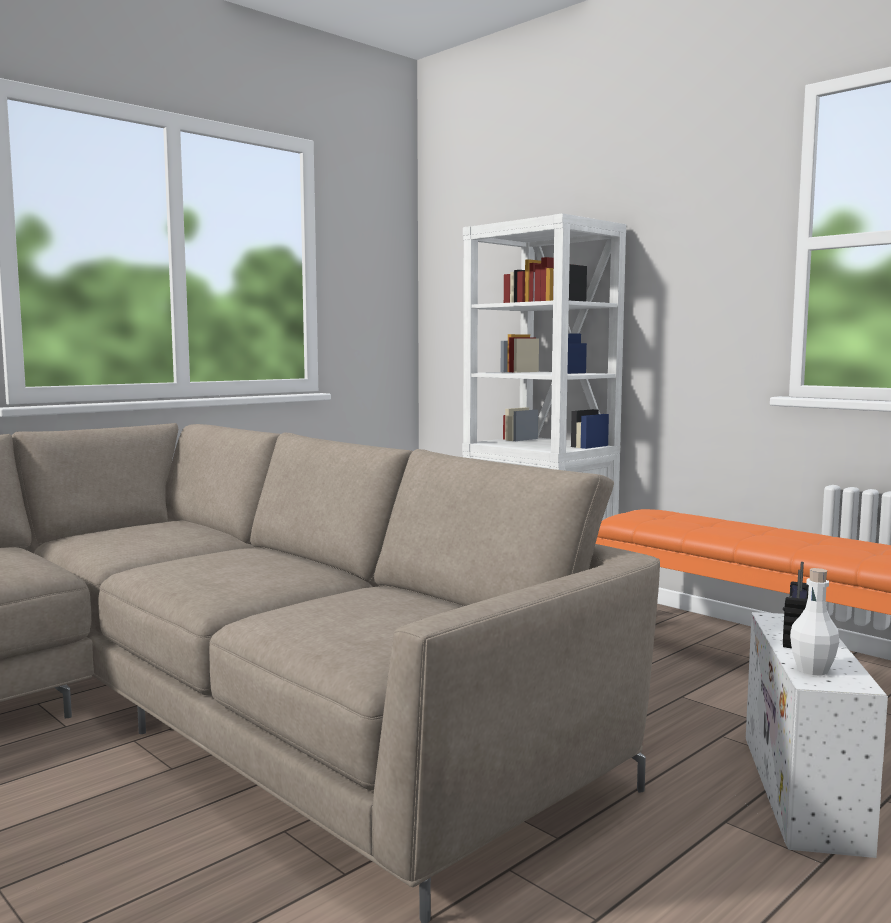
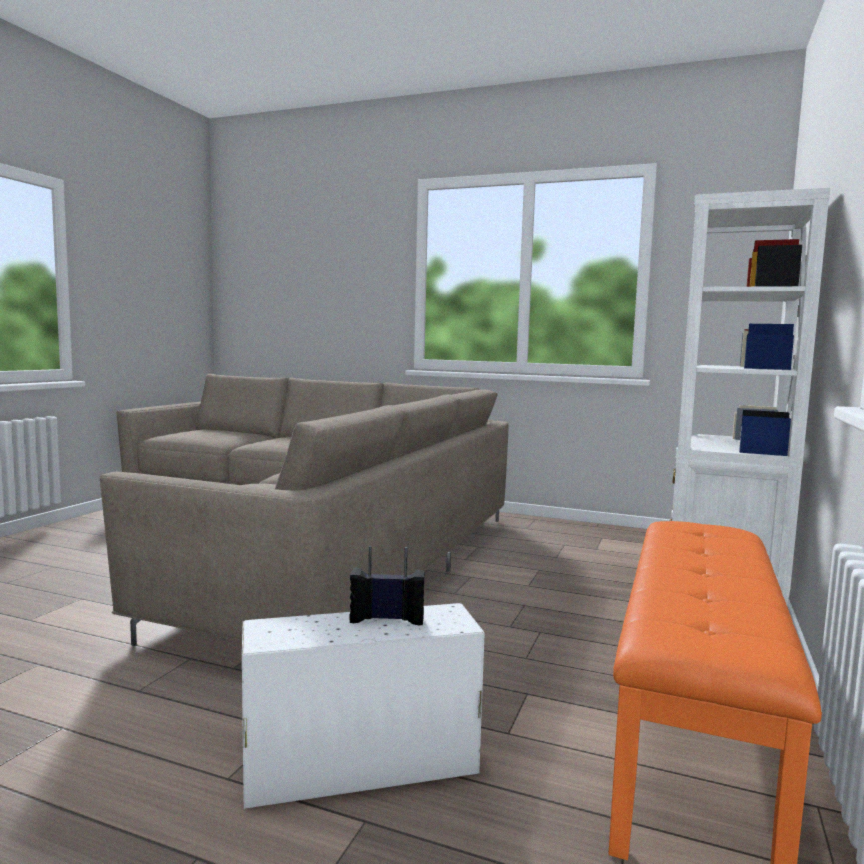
camera: 65 degrees right, 0 degrees up
white bottle [790,568,839,676] -> none

